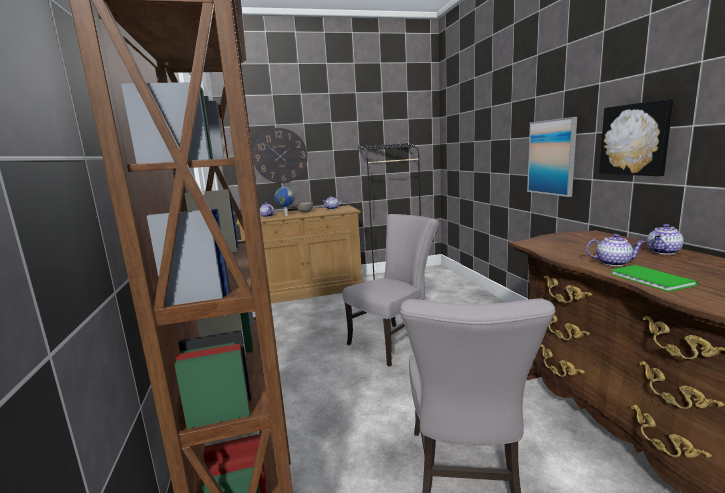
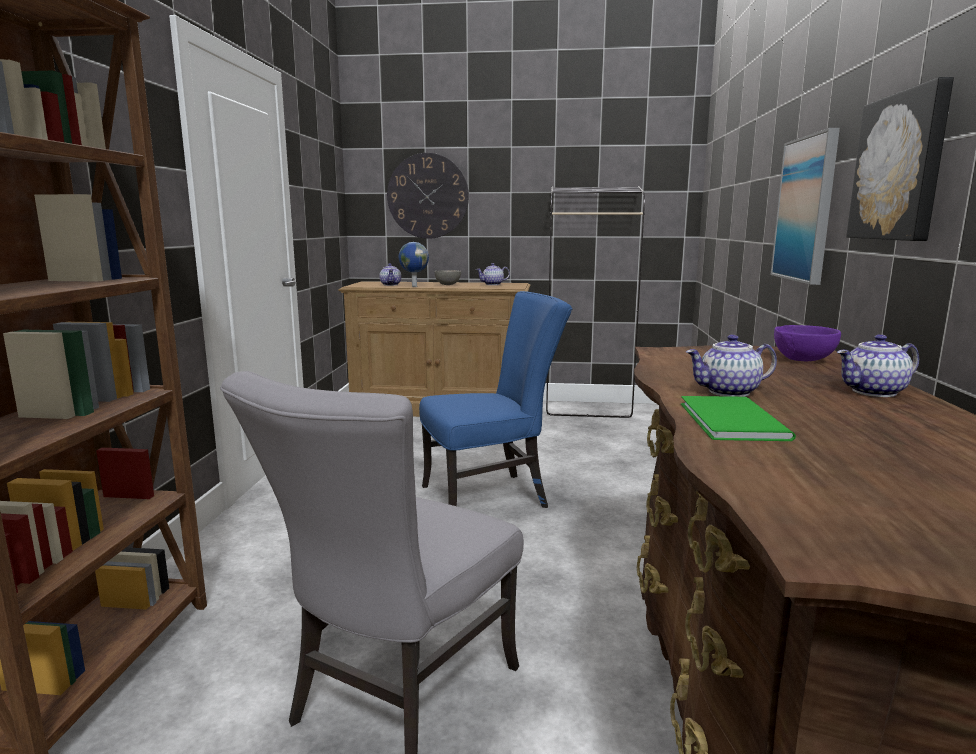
camera: 20 degrees right, 0 degrees up
grey chair [343,214,439,367] -> blue chair [419,291,572,508]
teapot [586,234,644,266] -> teapot turned 135 degrees clockwise [686,334,777,397]
none -> purple bowl [774,325,841,361]

